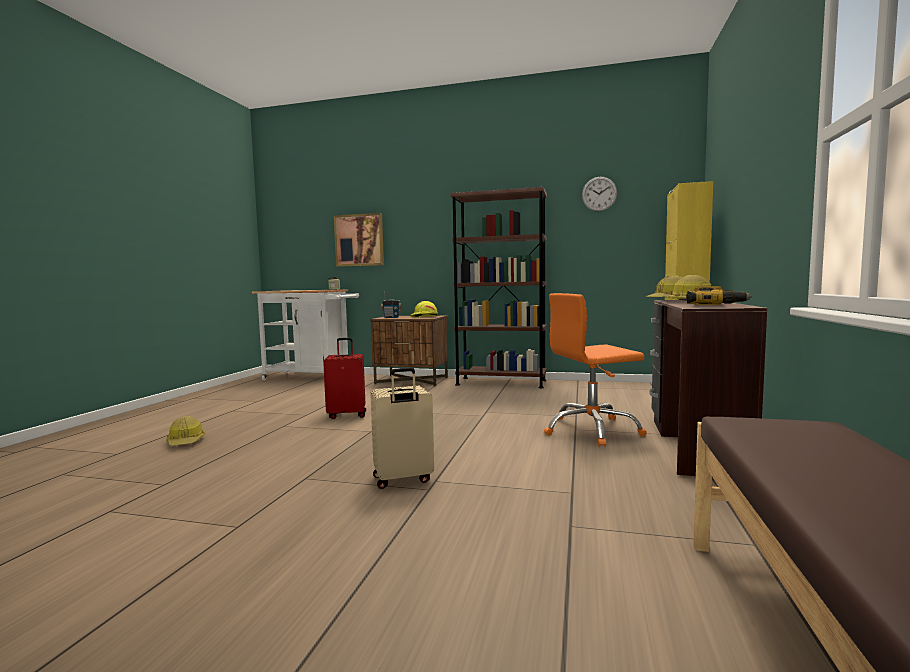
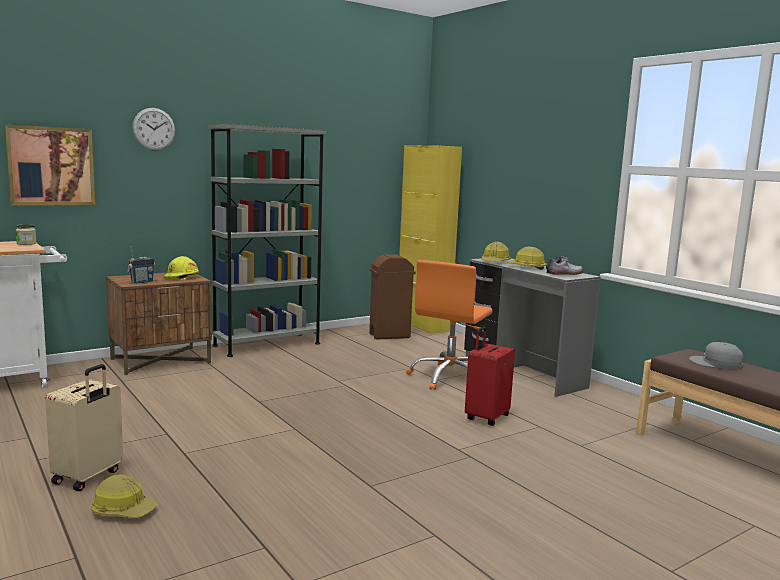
camera: 50 degrees left, 5 degrees up
red suitcase [323,338,366,419] -> red suitcase moved to [465,327,515,426]
beige suitcase [371,368,434,489] -> beige suitcase moved to [45,364,123,491]
brown bookcase [450,187,547,388] -> grey bookcase [208,124,326,357]
wall clock [582,177,617,211] -> wall clock moved to [132,108,175,151]
brown desk [649,300,767,476] -> grey desk [464,258,601,397]
power drill [686,286,752,305] -> shoe [546,256,583,275]
none -> brown trash can [369,255,416,340]
none -> grey cap [689,342,744,370]

